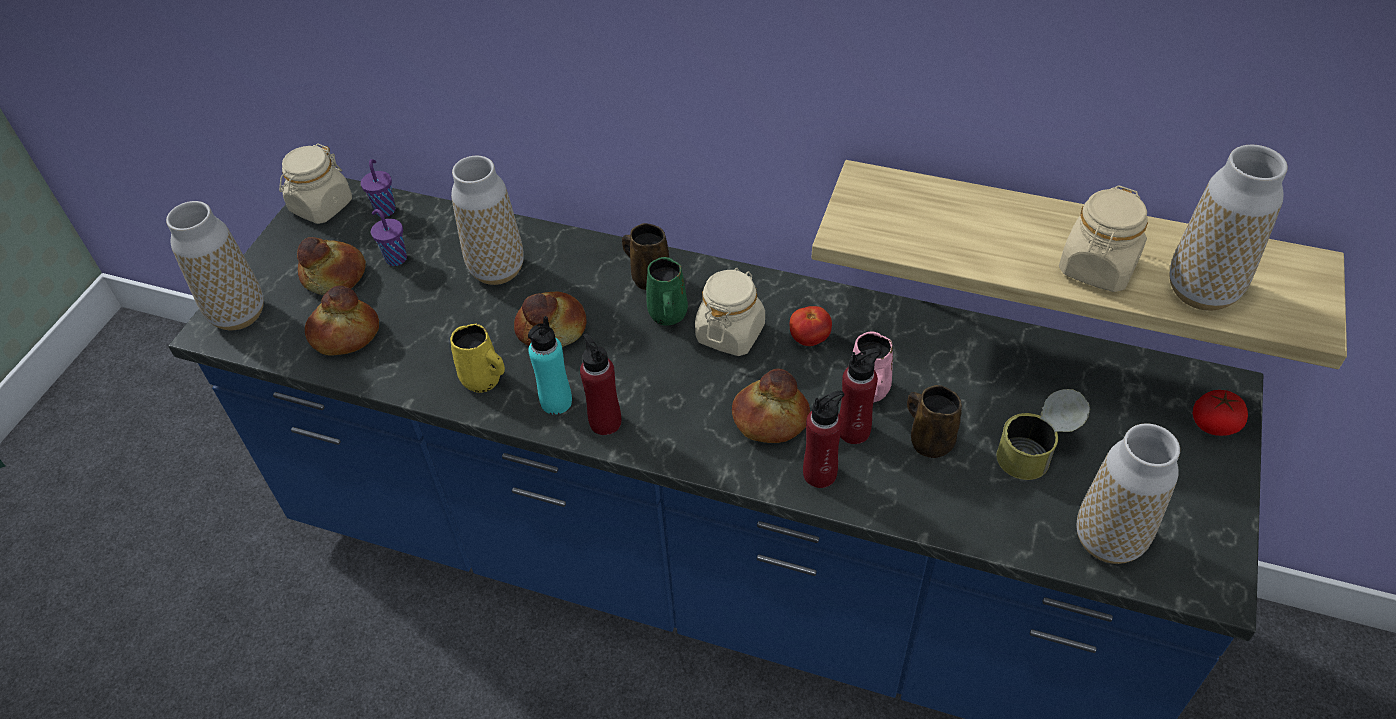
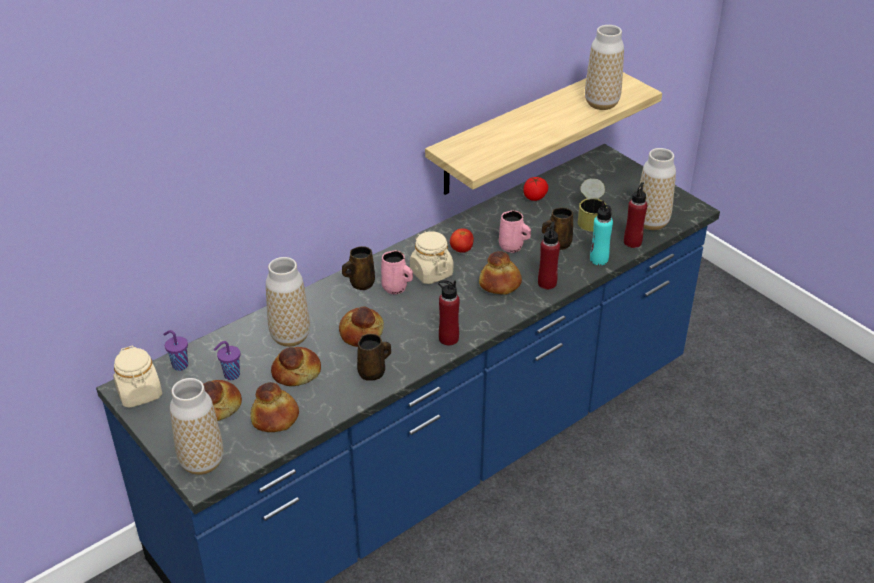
camera: 60 degrees left, 10 degrees down
yellow mug [450,324,505,393] -> brown mug [357,334,391,381]
turquoise bottle [528,316,572,415] -> turquoise bottle moved to [590,201,613,265]
green mug [646,257,688,326] -> pink mug [381,250,413,294]
red bottle [839,348,882,444] -> red bottle moved to [624,182,647,248]
beige jar [1059,185,1148,292] -> none
tomato [1193,390,1248,436] -> tomato moved to [523,177,548,201]
none -> bread [271,347,321,386]

